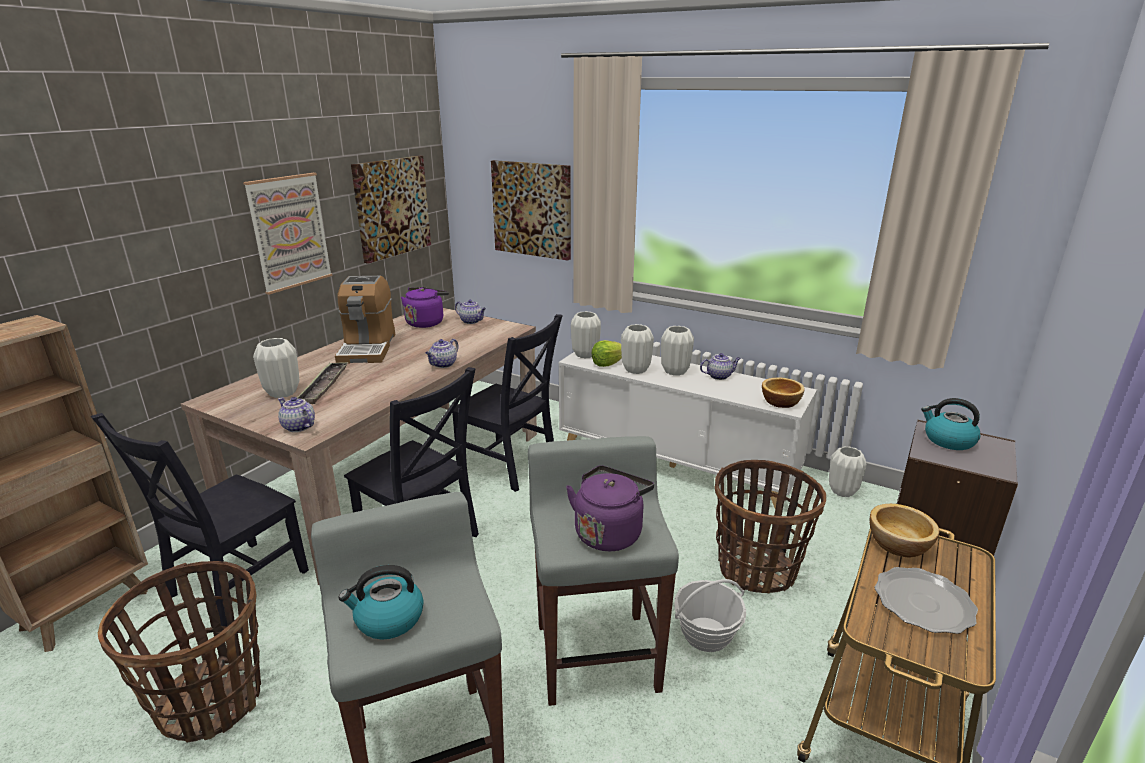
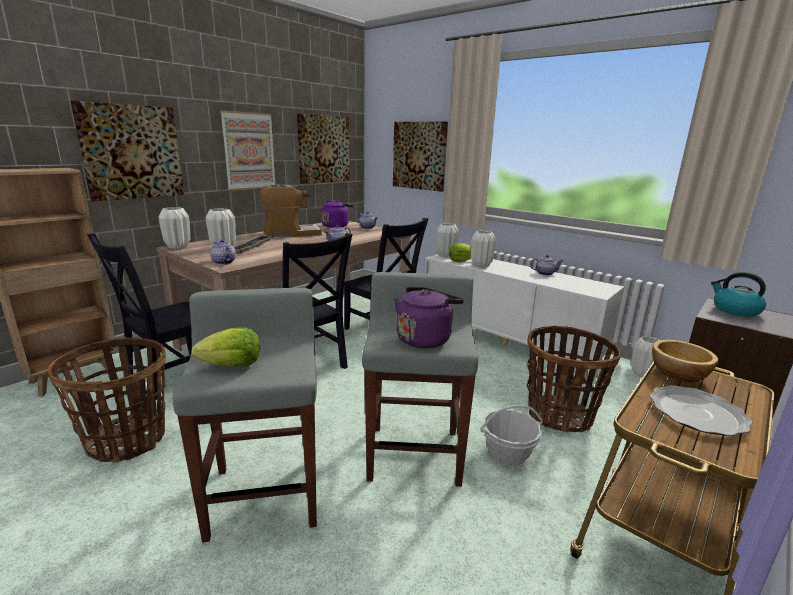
camera: 10 degrees right, 5 degrees down
coffee machine [335,276,395,364] -> coffee machine turned 120 degrees counterclockwise [260,185,322,238]
kettle [338,565,424,639] -> lettuce [192,327,260,367]
white vase [661,326,694,376] -> white vase moved to [158,207,190,249]
bowl [762,378,805,408] -> none
none -> picture [71,101,184,201]

